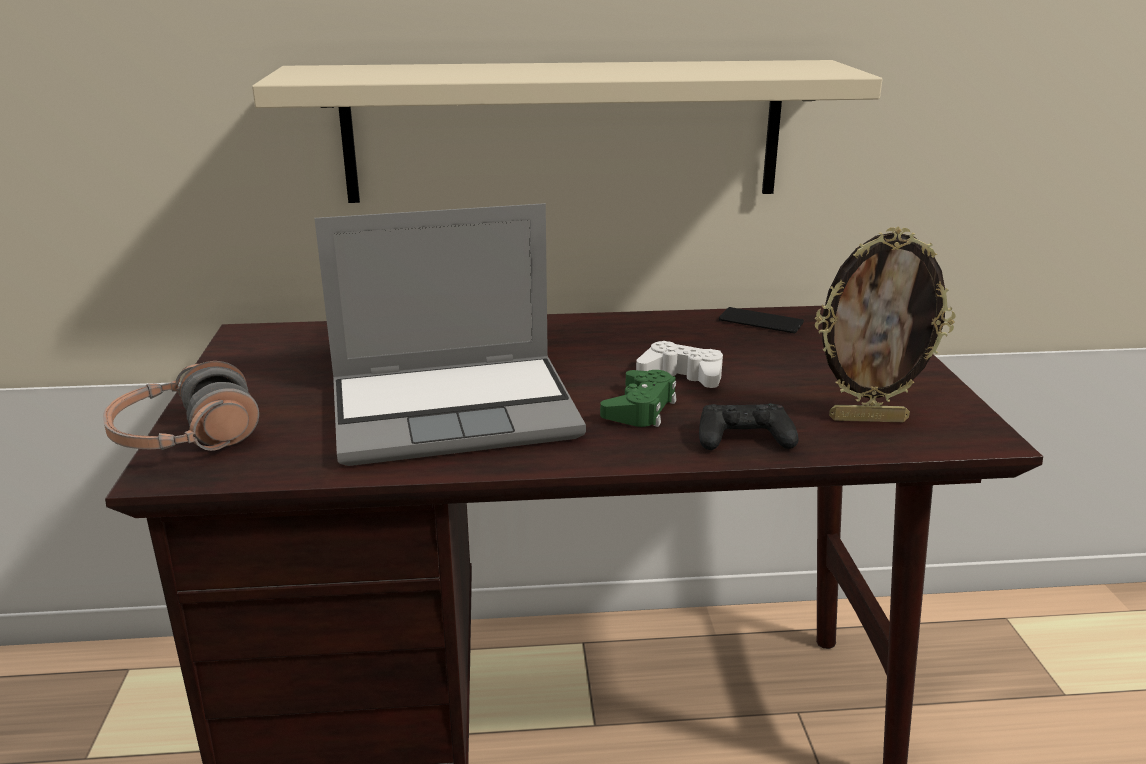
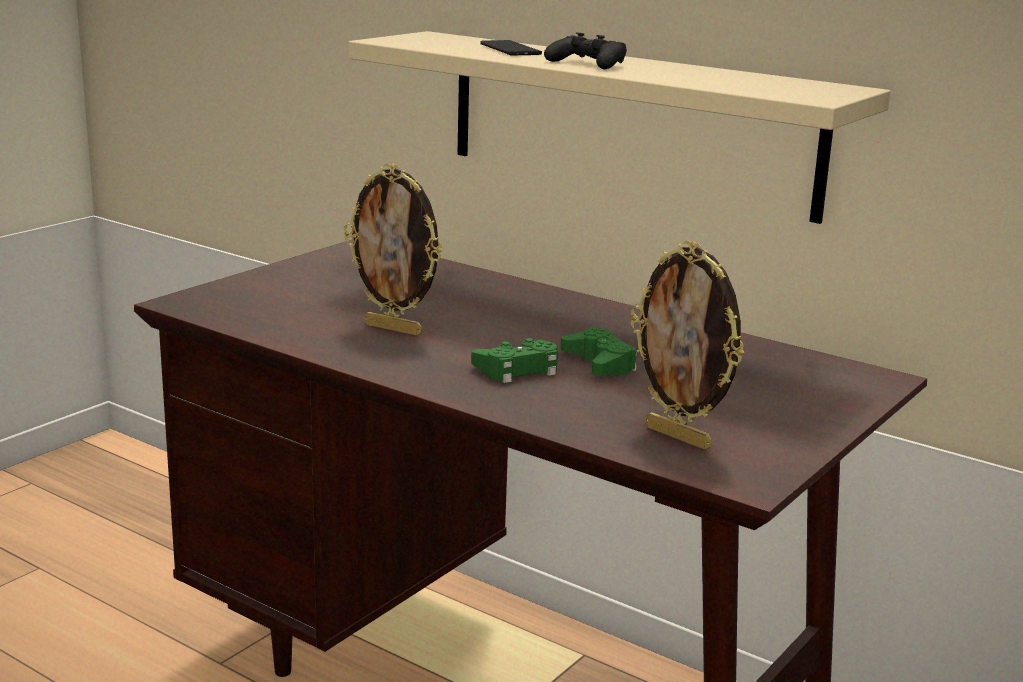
camera: 40 degrees right, 5 degrees down
headphones [103,361,259,451] -> none
laptop [314,203,586,466] -> picture frame [344,163,442,335]
white game controller [636,341,723,388] -> green game controller [561,327,637,376]
black game controller [699,404,798,450] -> black game controller moved to [544,32,627,69]
phone [719,307,804,334] -> phone moved to [480,40,542,55]

